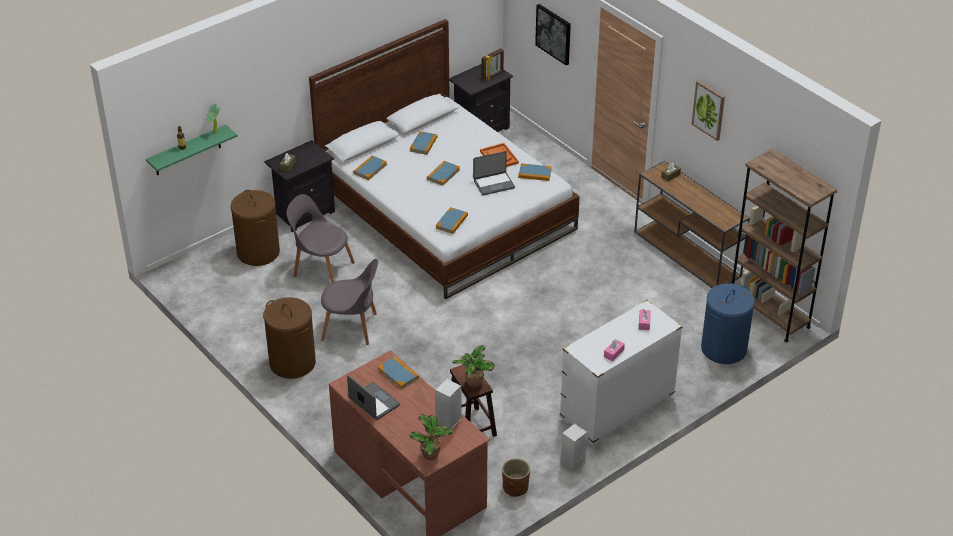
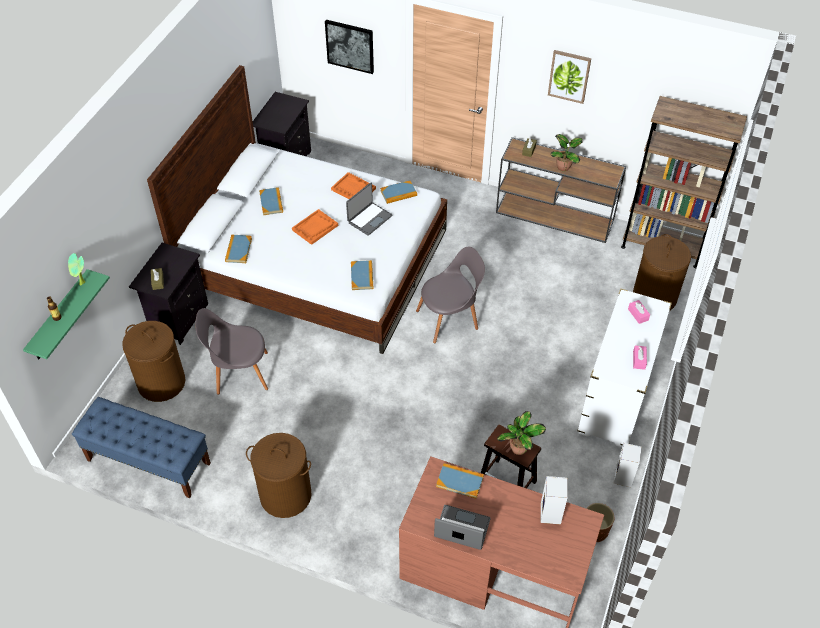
camera: 30 degrees left, 10 degrees up
grey chair [321,259,378,345] -> grey chair moved to [416,247,485,343]
potted plant [410,414,453,460] -> potted plant moved to [550,134,583,171]
book [427,161,460,186] -> orange tray [292,209,338,245]
picture frame [482,48,504,81] -> none
blue laundry basket [701,283,755,364] -> brown laundry basket [633,234,691,311]
none -> blue bench [72,397,211,498]

